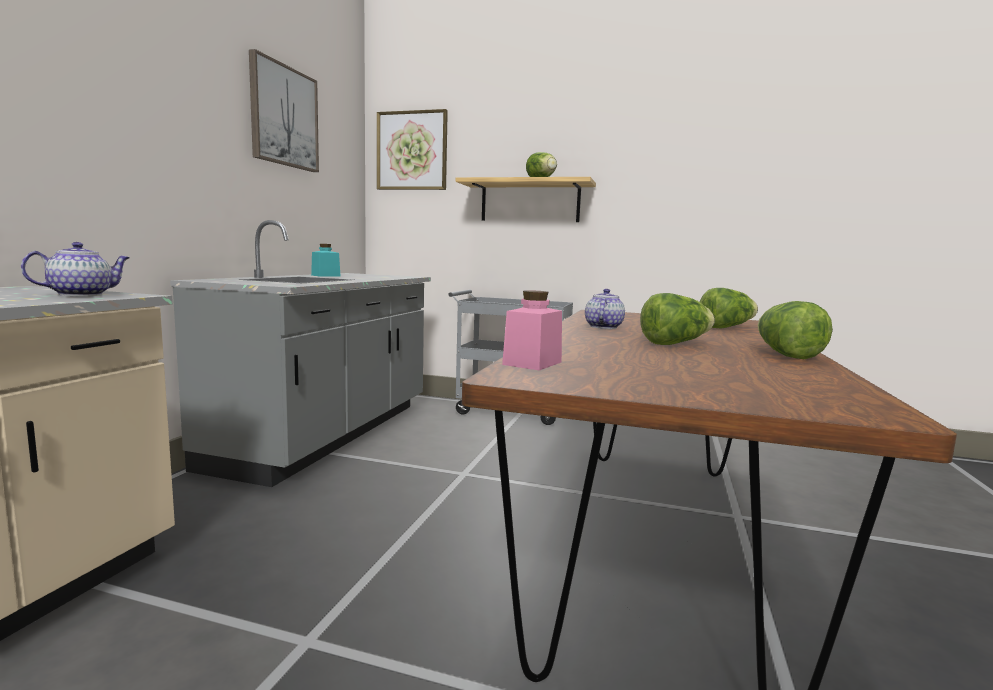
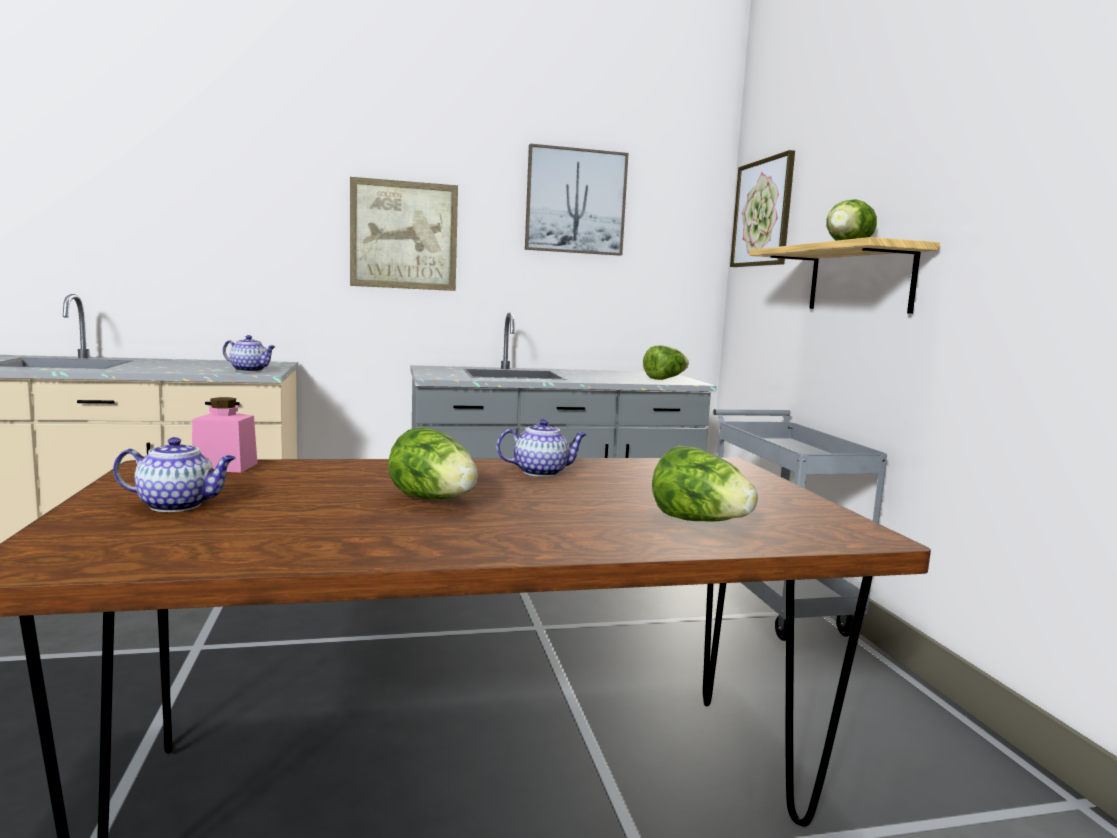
camera: 60 degrees right, 0 degrees up
turquoise jar [311,244,340,276] -> none
lettuce [758,301,833,359] -> lettuce moved to [643,345,689,380]
none -> teapot [113,437,236,512]
none -> picture [350,177,458,291]

